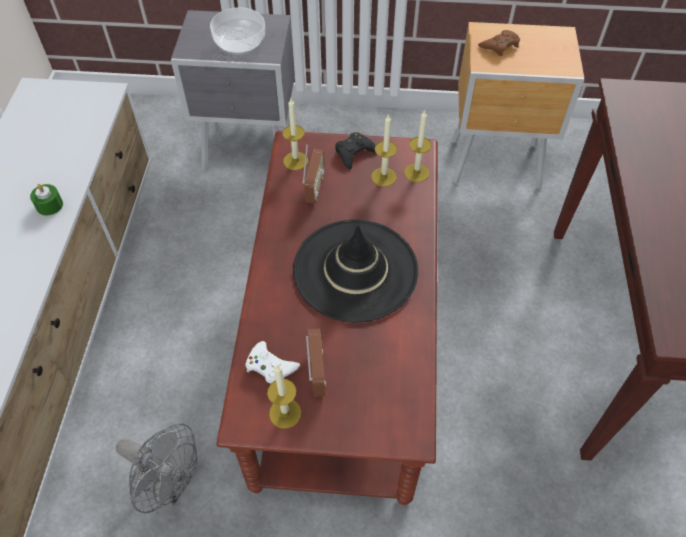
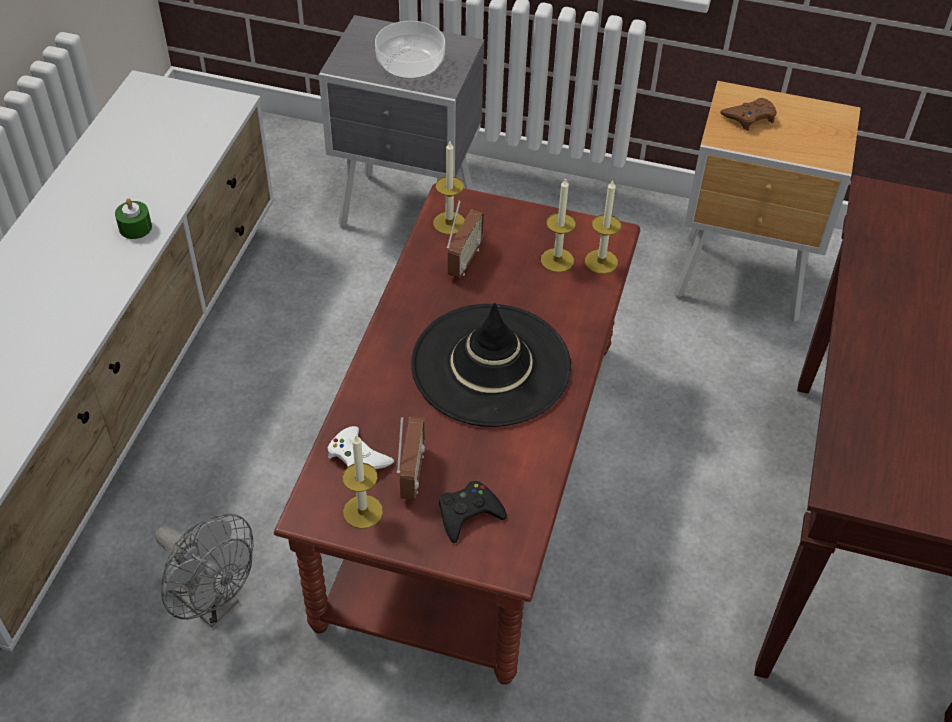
camera: 10 degrees right, 5 degrees down
black game controller [335,132,376,169] -> black game controller moved to [439,481,507,543]

